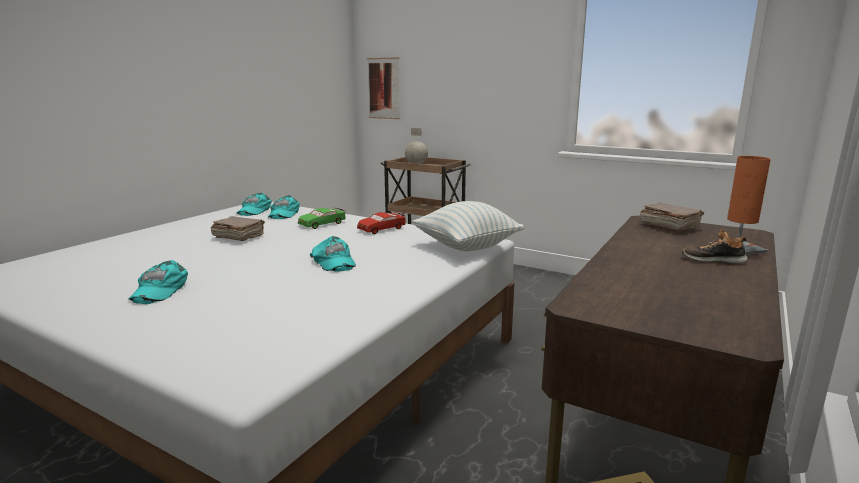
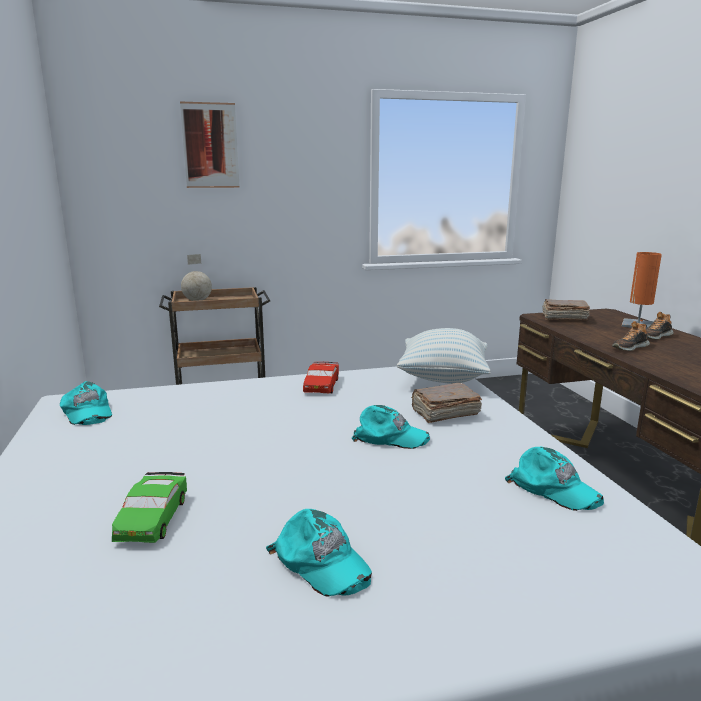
camera: 45 degrees left, 0 degrees up
brown book [211,216,265,241] -> brown book moved to [411,383,482,423]
turquoise cap [268,195,300,219] -> turquoise cap moved to [505,447,604,511]
green toy car [298,208,346,229] -> green toy car moved to [112,472,187,543]
picture [367,57,400,119] -> picture moved to [180,102,240,188]
none -> shoe [612,321,650,351]

